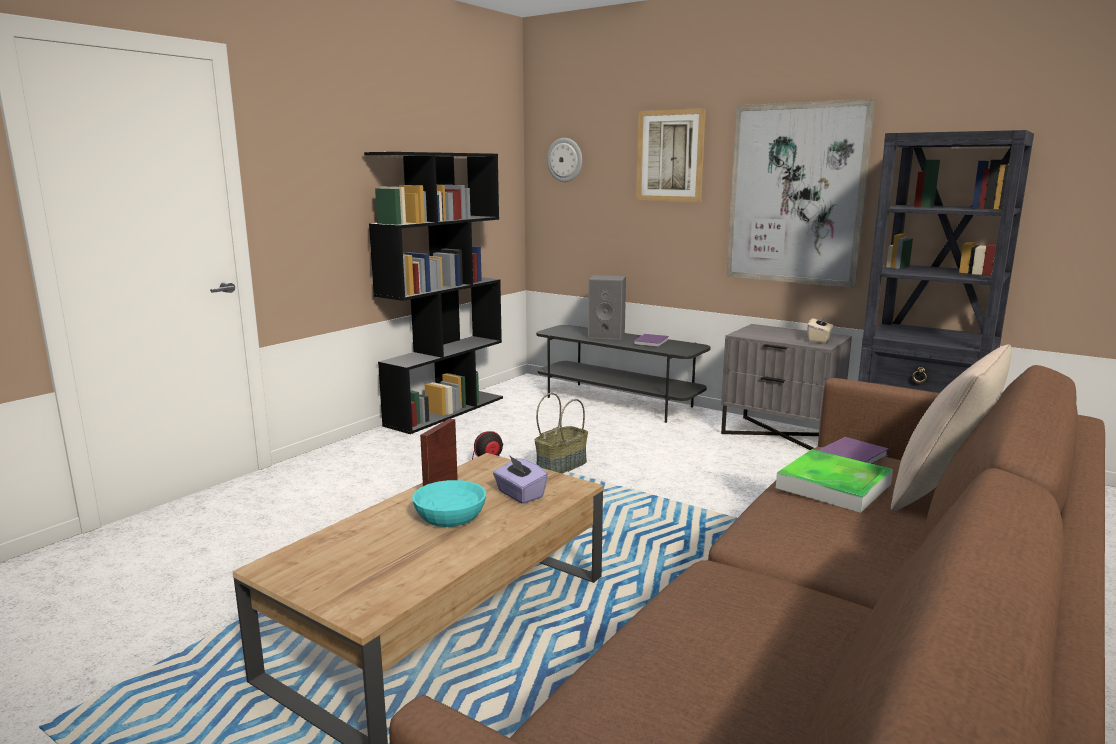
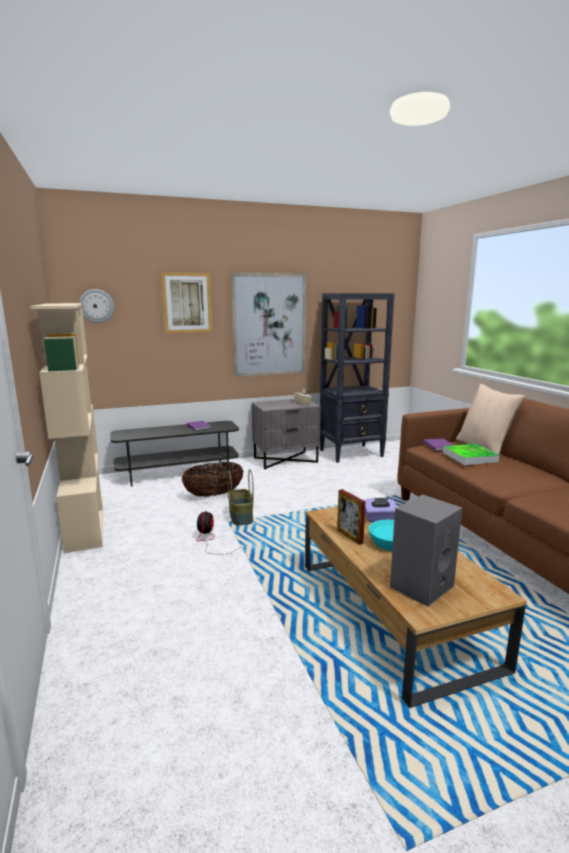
camera: 55 degrees left, 0 degrees up
black bookcase [364,152,503,434] -> beige bookcase [30,303,103,553]
grey speaker [588,275,626,340] -> grey speaker moved to [390,495,462,607]
none -> basket [182,462,244,497]

